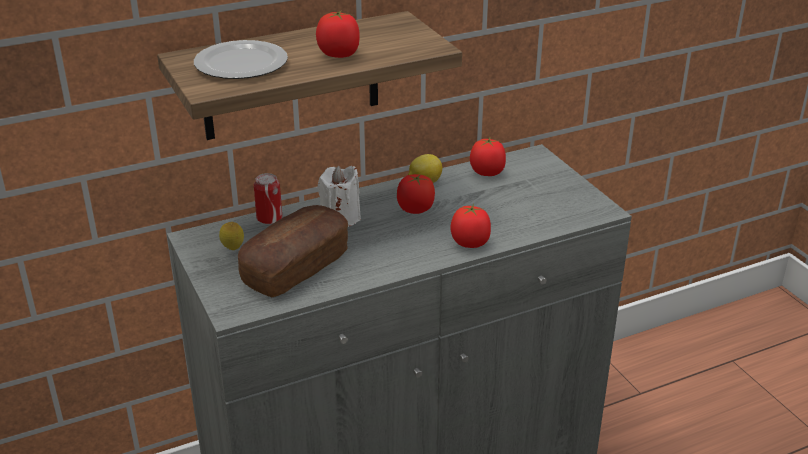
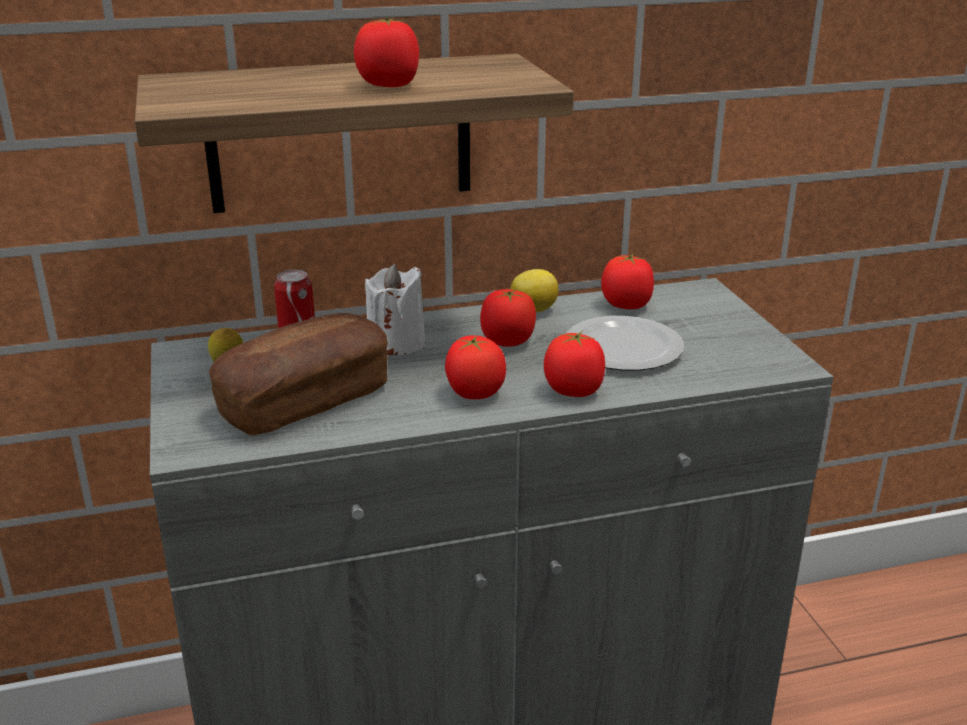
camera: 10 degrees right, 5 degrees down
plate [194,40,288,79] -> plate moved to [567,316,684,371]
none -> tomato [445,335,506,399]

